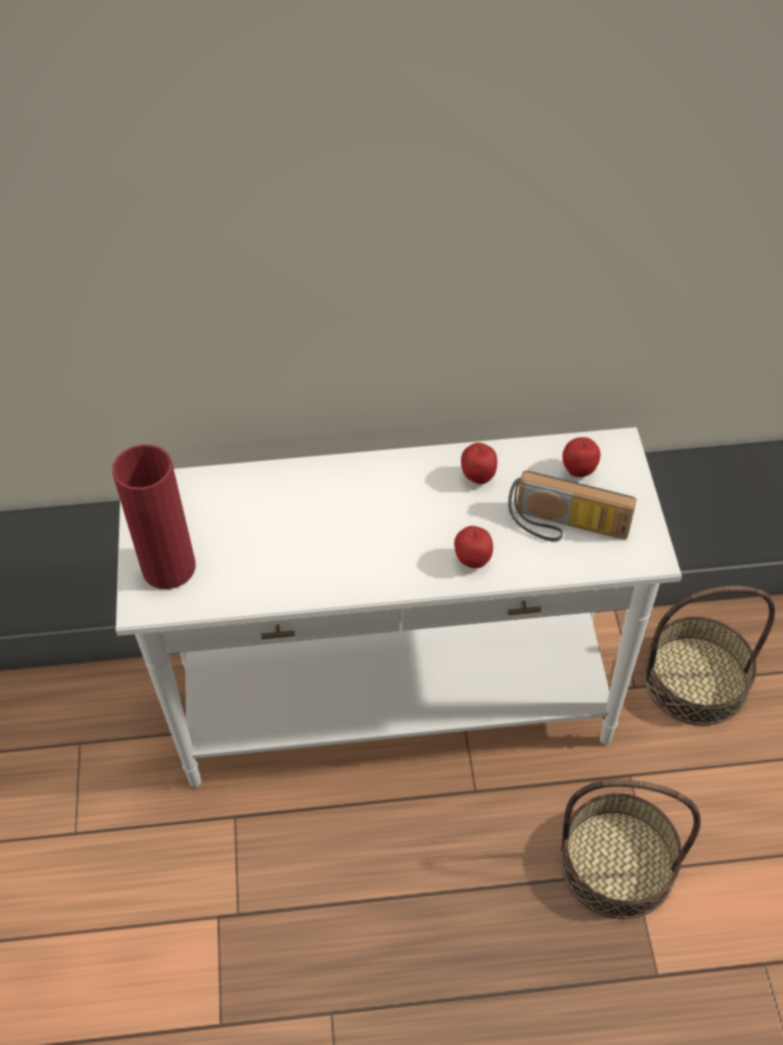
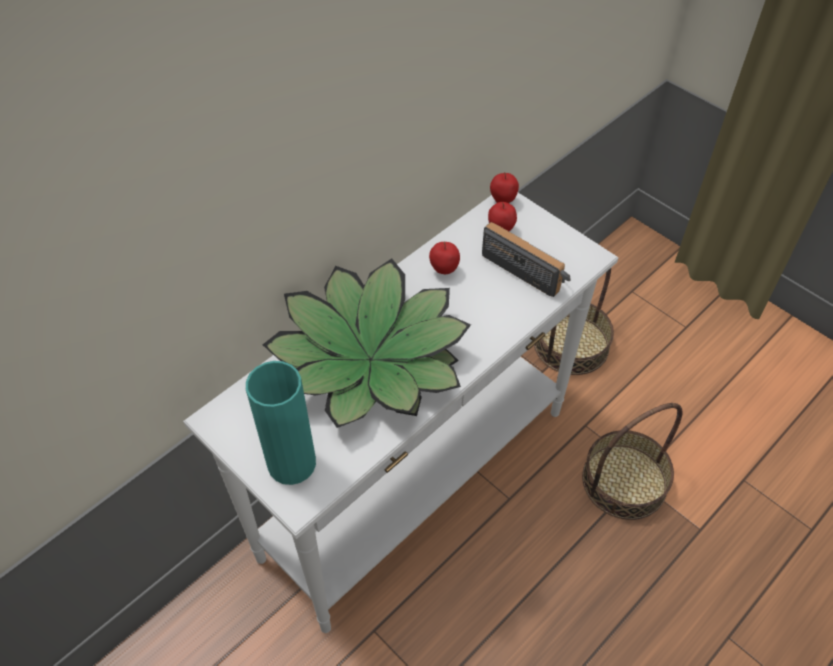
camera: 40 degrees left, 0 degrees up
red vase [112,444,196,589] -> turquoise vase [246,361,316,485]
apple [454,526,493,568] -> apple moved to [490,172,519,203]
radio [508,471,636,542] -> radio turned 120 degrees counterclockwise [482,222,571,297]
none -> potted plant [263,259,471,428]

